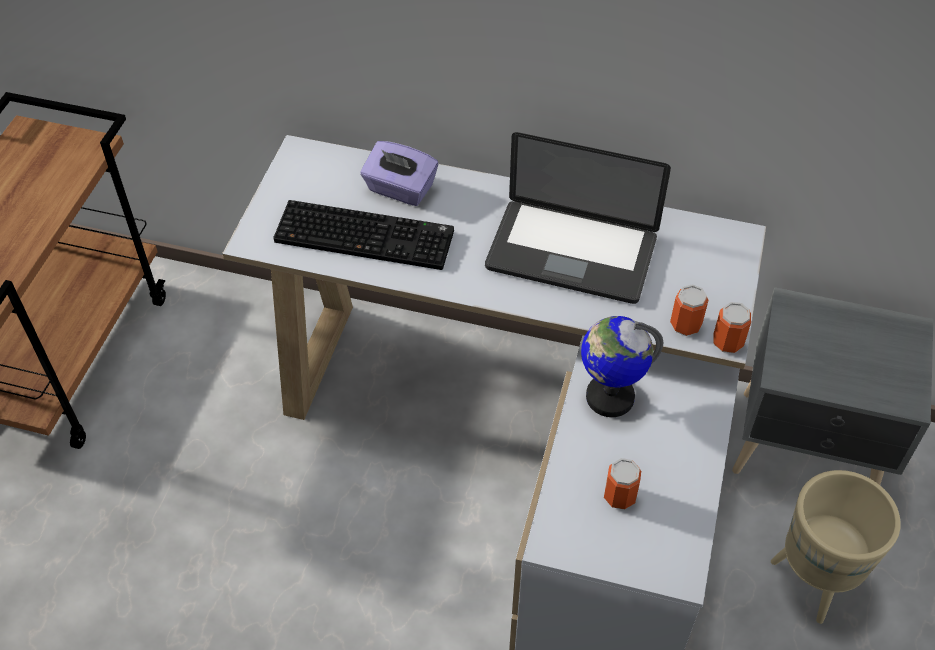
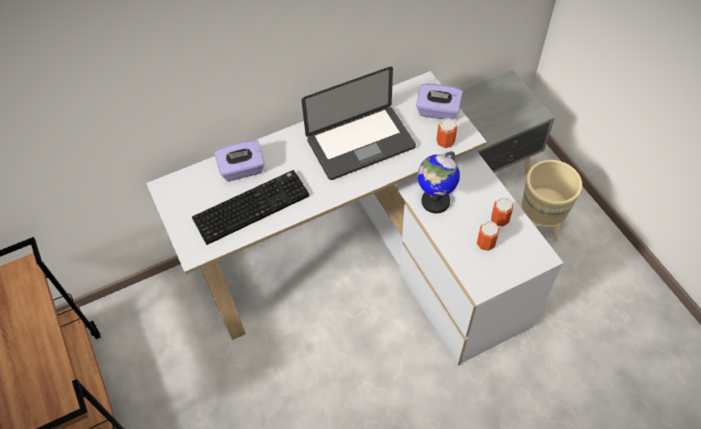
camera: 40 degrees left, 5 degrees up
can [713,302,751,353] -> can moved to [491,197,513,227]
none -> purple tissue box [416,84,463,120]

